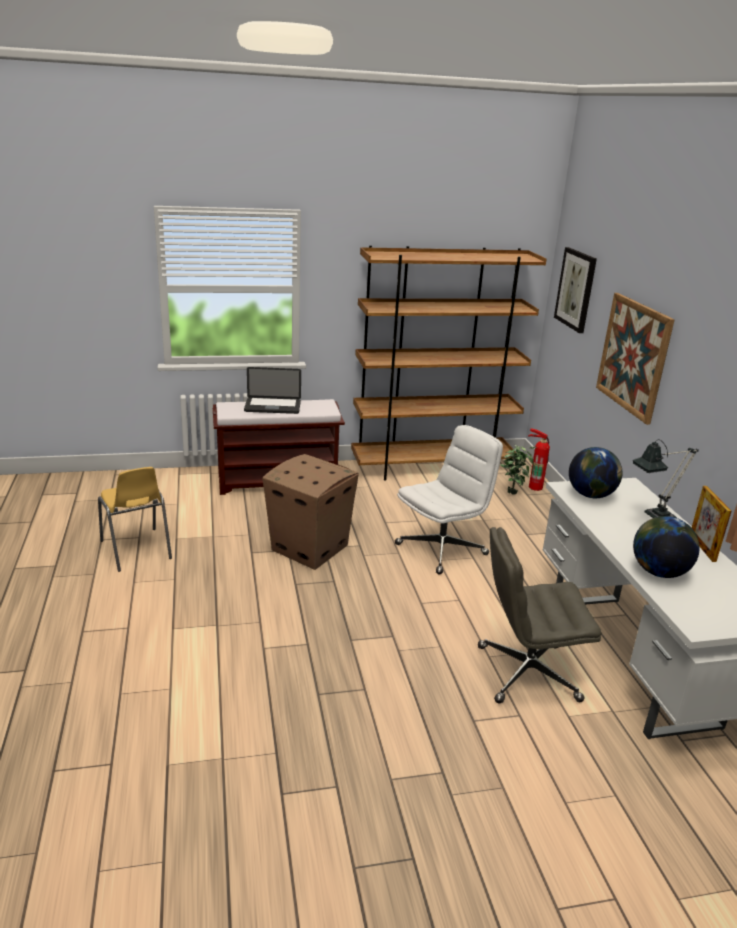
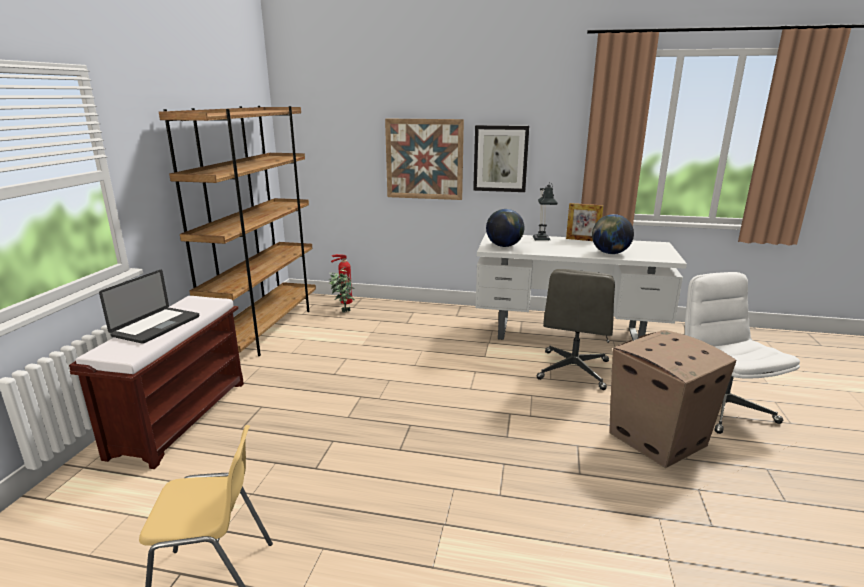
camera: 65 degrees left, 5 degrees down
cardboard box [262,454,359,570] -> cardboard box moved to [609,330,736,468]
white office chair [395,425,503,575] -> white office chair moved to [685,272,800,434]
picture [554,247,597,333] -> picture moved to [473,125,529,192]

